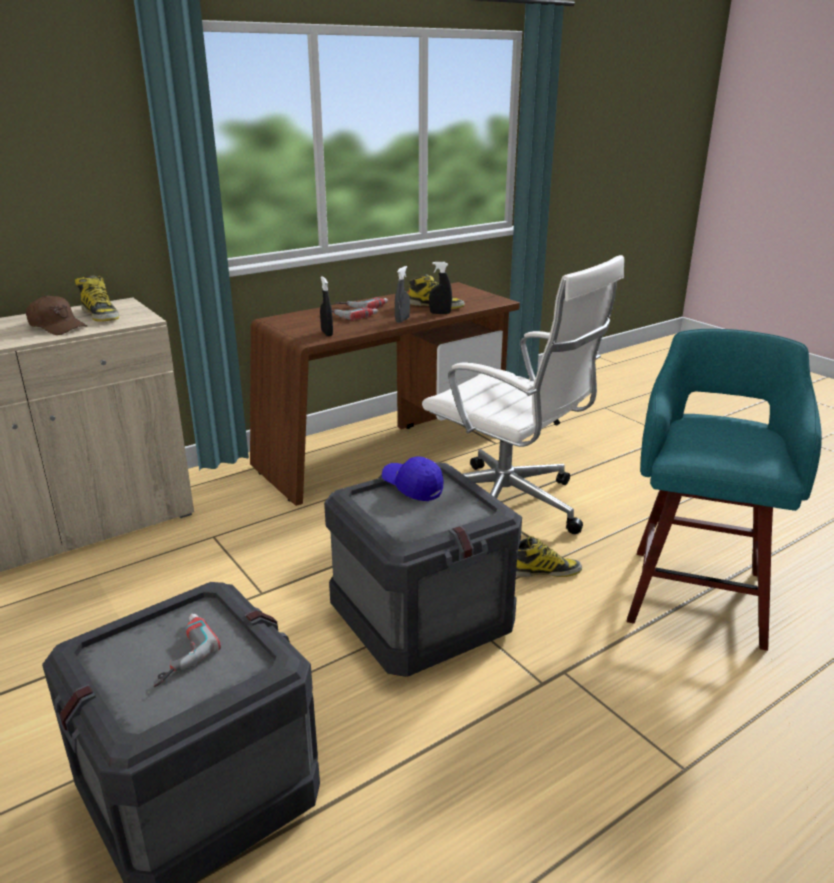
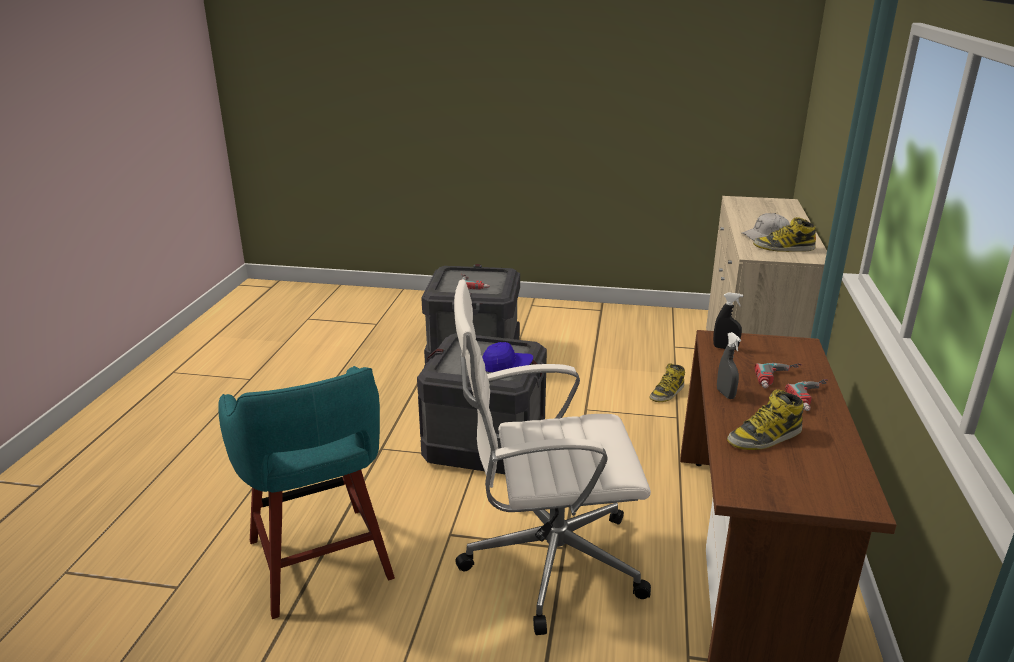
camera: 135 degrees right, 0 degrees up
brown cap [26,295,87,335] -> white cap [741,213,790,240]
black spray bottle [429,262,452,314] -> none
boot [516,536,582,577] -> boot moved to [650,363,685,402]

